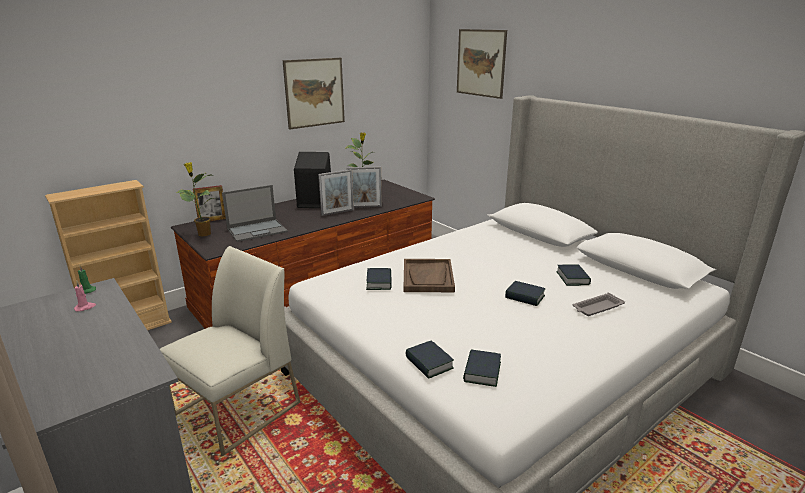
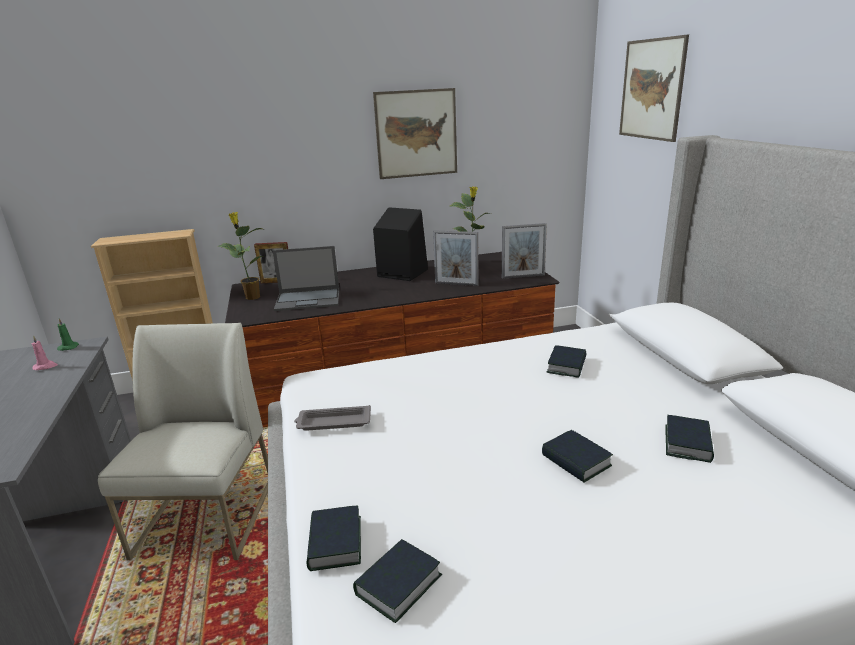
camera: 25 degrees right, 0 degrees up
white chair [160,246,300,456] -> white chair turned 60 degrees counterclockwise [98,323,268,560]
picture frame [318,169,354,216] -> picture frame moved to [502,223,547,279]
book [366,268,392,290] -> book moved to [547,345,586,378]
brown tray [404,259,455,292] -> none
grey tray [573,293,625,316] -> grey tray moved to [294,405,371,431]

